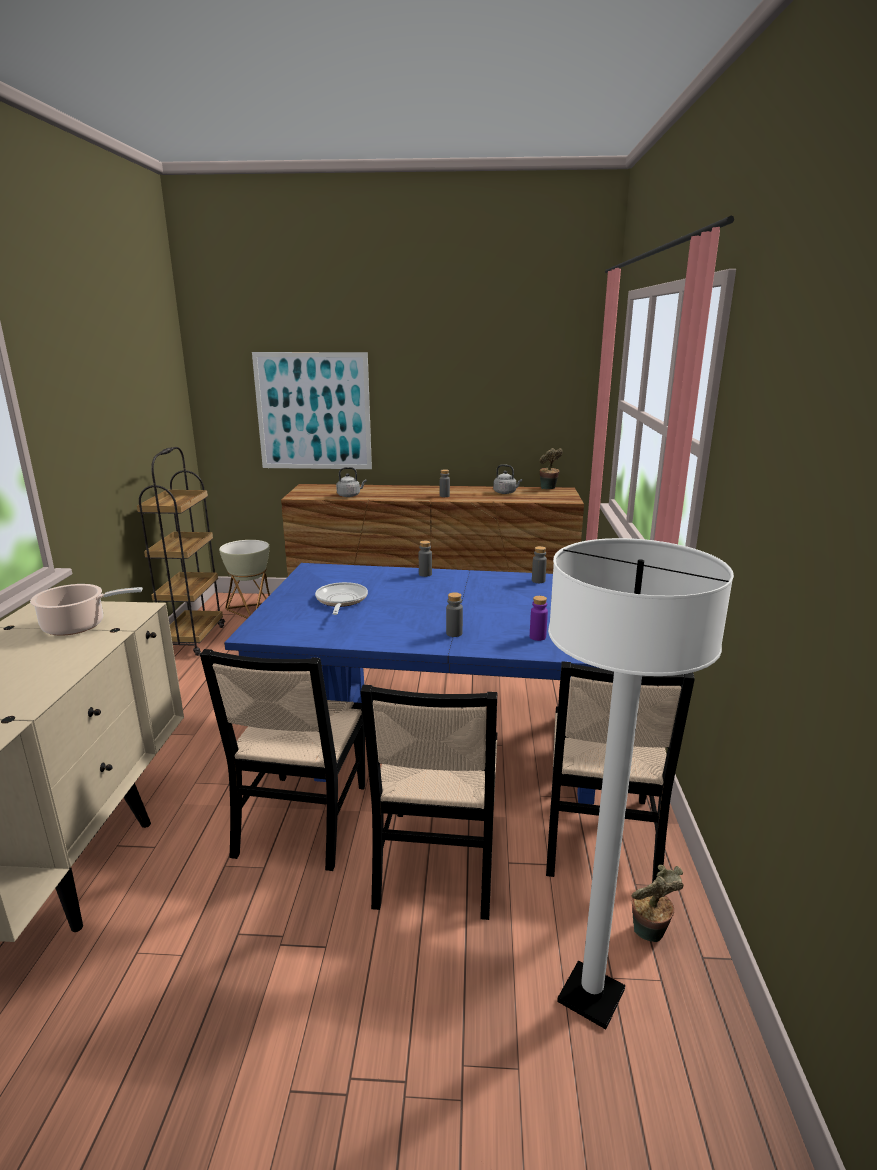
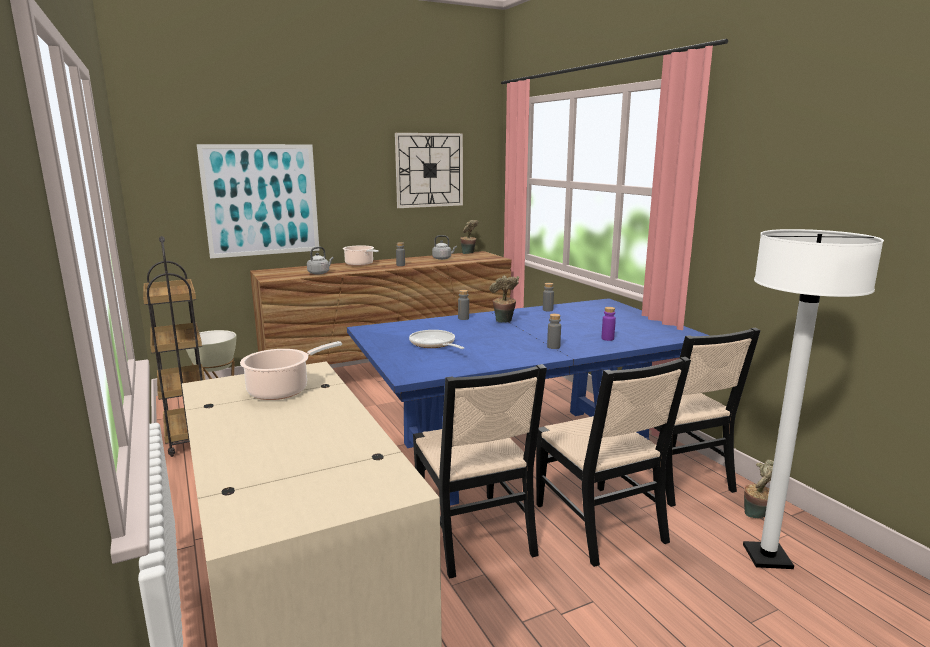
camera: 30 degrees left, 5 degrees down
none -> cooking pot [343,245,379,266]
none -> wall clock [395,133,463,208]
none -> potted plant [489,275,519,322]

